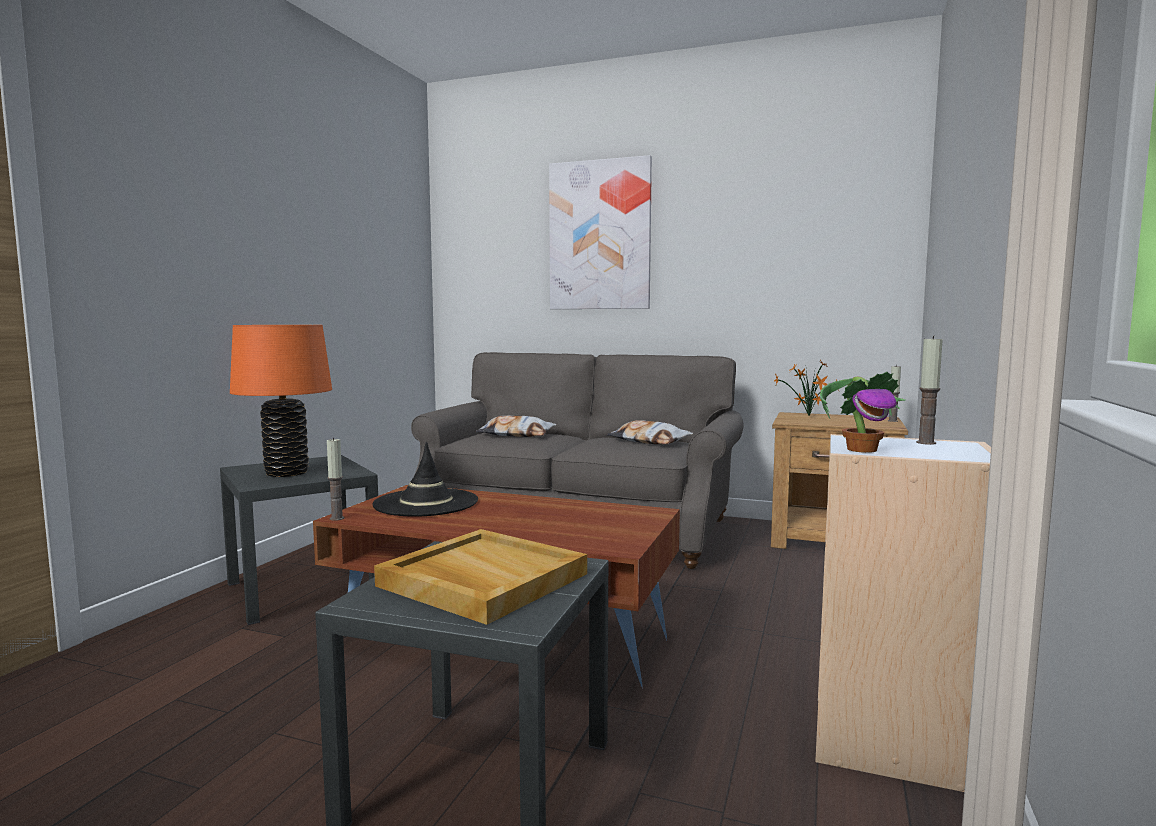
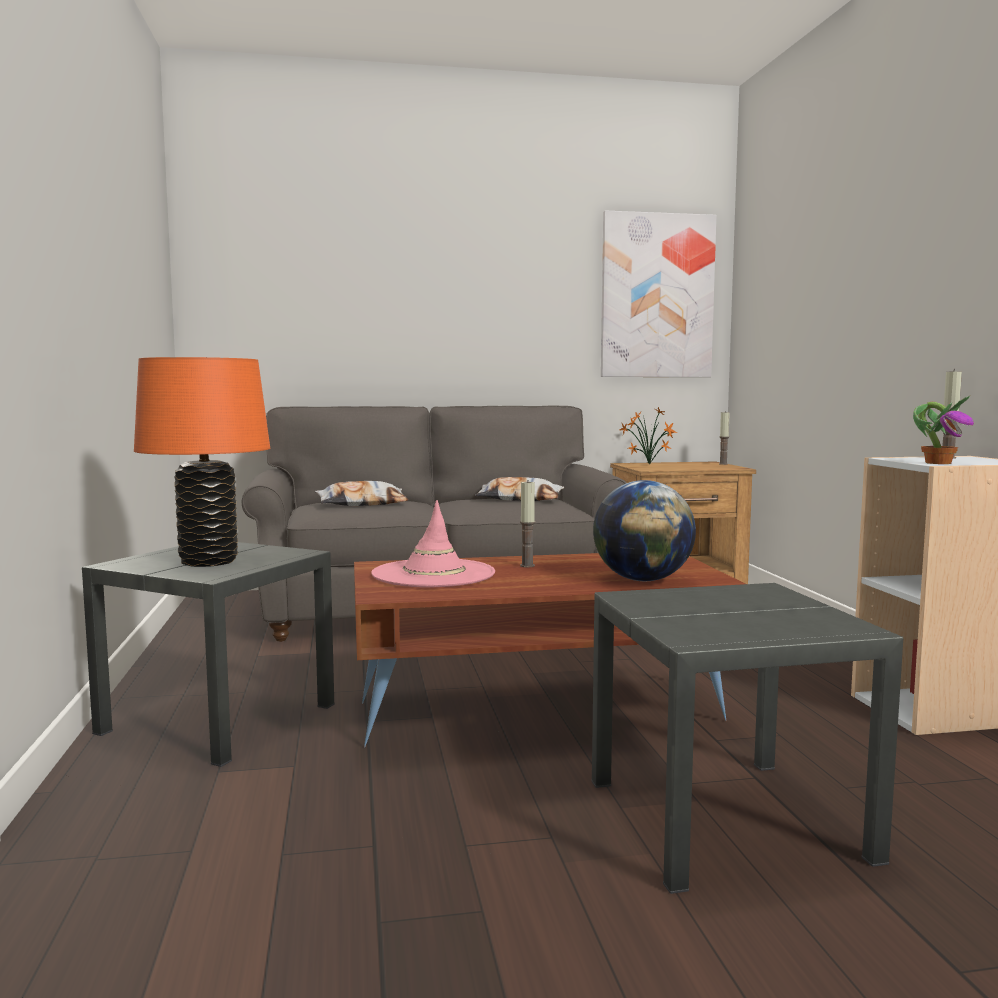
camera: 30 degrees left, 0 degrees up
candle [327,437,344,521] -> candle moved to [520,481,535,567]
black hat [372,442,478,517] -> pink hat [371,500,495,588]
beige tray [374,529,587,625] -> none
picture [549,155,652,309] -> picture moved to [601,211,717,377]
none -> globe [593,480,696,581]

